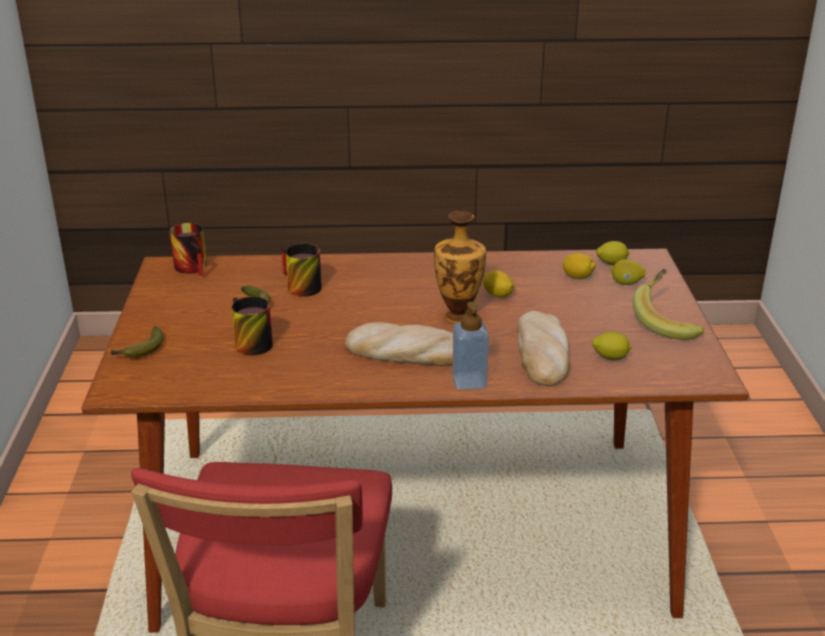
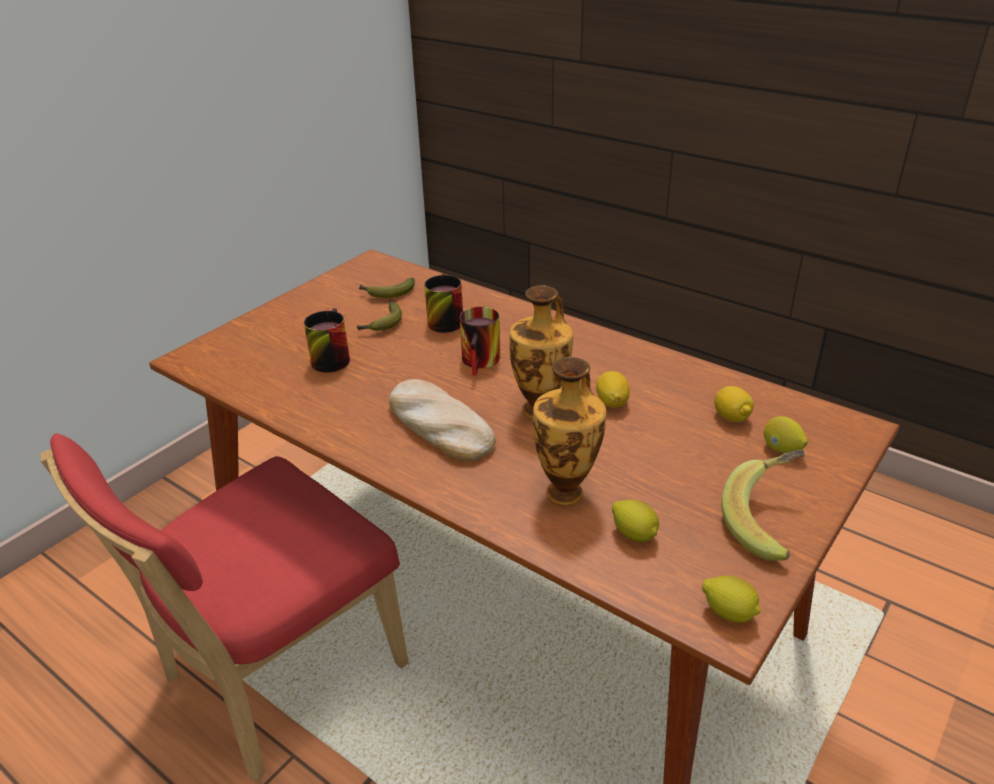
camera: 40 degrees right, 5 degrees up
banana [111,327,163,357] -> banana moved to [359,278,415,298]
mug [170,223,207,276] -> mug moved to [460,306,500,376]
soap dispenser [452,302,489,390] -> none
bread [517,311,570,386] -> vase [533,357,606,505]
lemon [596,241,630,265] -> lemon moved to [702,576,761,623]

